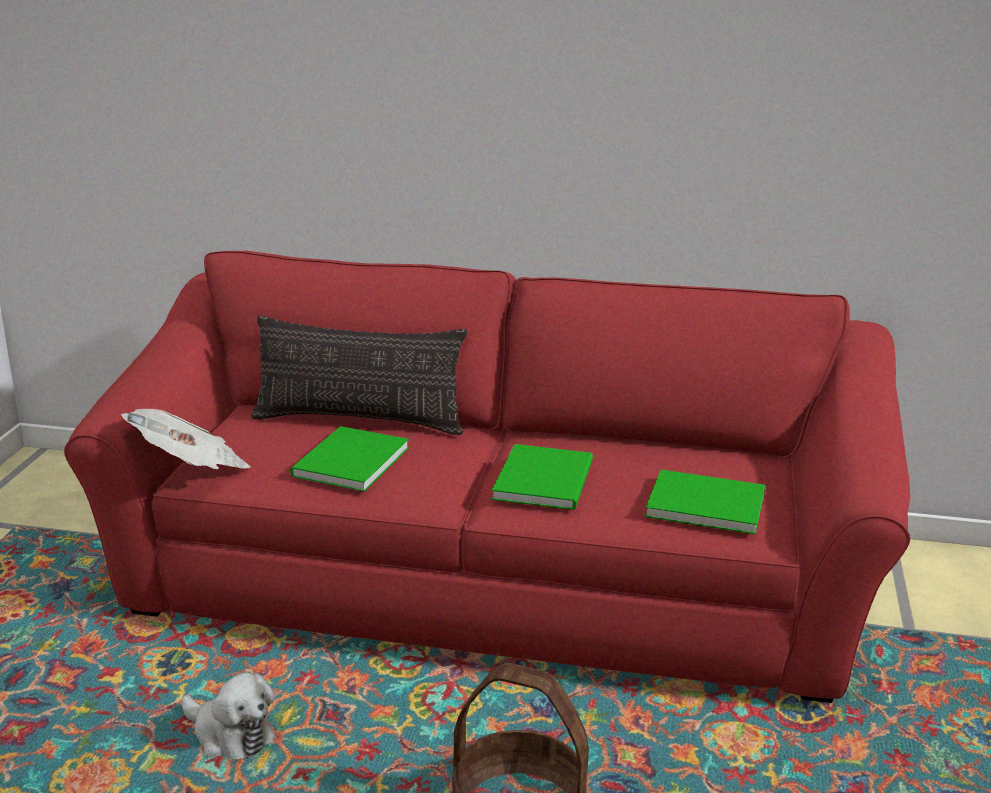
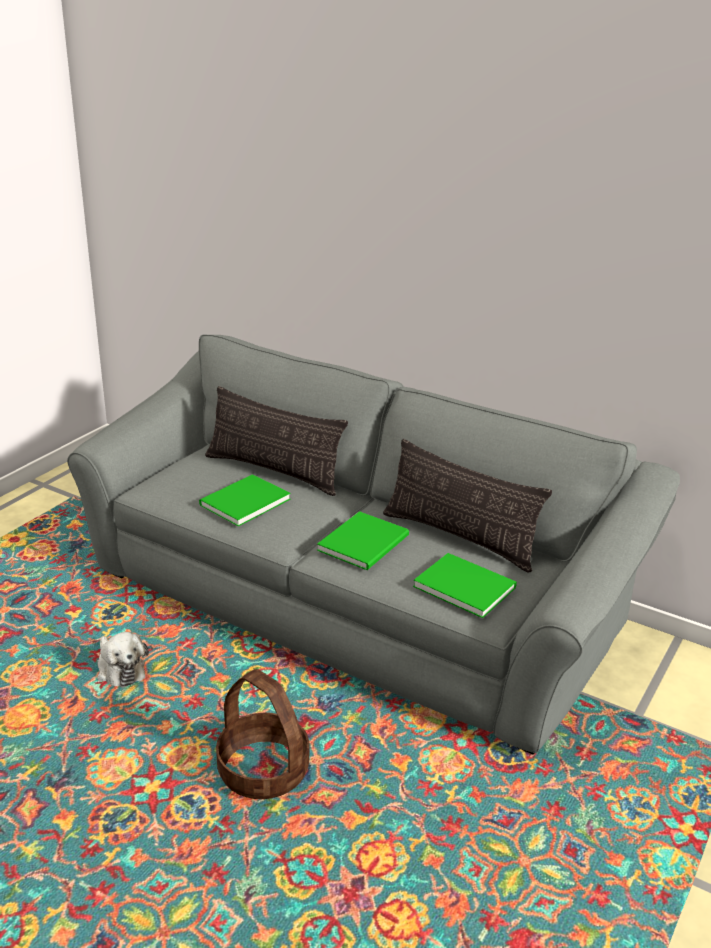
camera: 20 degrees right, 5 degrees up
red sofa [64,251,911,703] -> grey sofa [67,335,680,754]
newspaper [121,409,251,469] -> none
none -> pillow [383,439,552,573]

